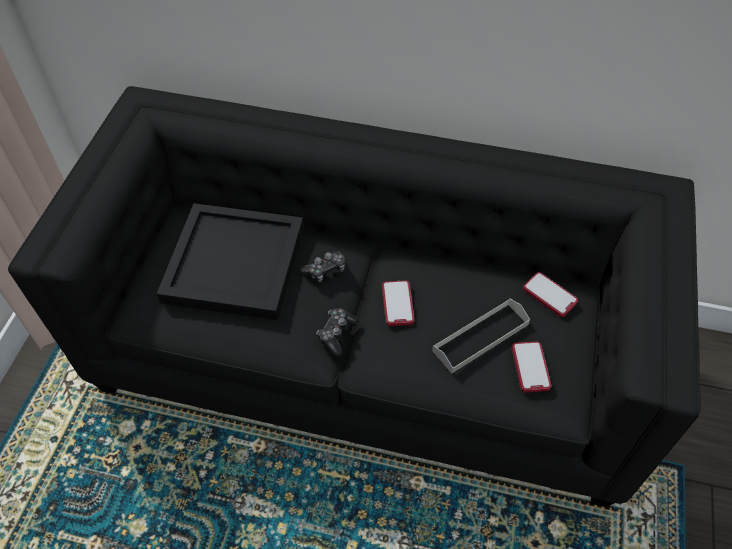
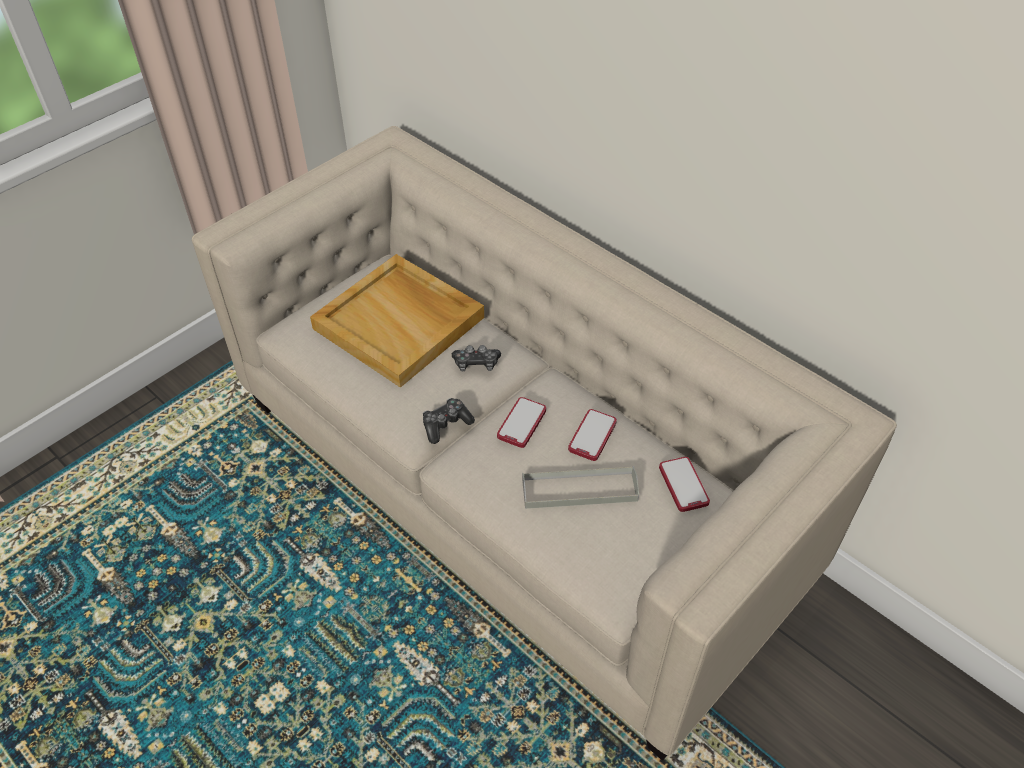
camera: 30 degrees right, 5 degrees down
black sofa [8,86,701,507] -> beige sofa [192,126,897,761]
black tray [157,203,304,320] -> beige tray [310,254,484,388]
phone [512,341,551,393] -> phone moved to [568,409,617,461]

